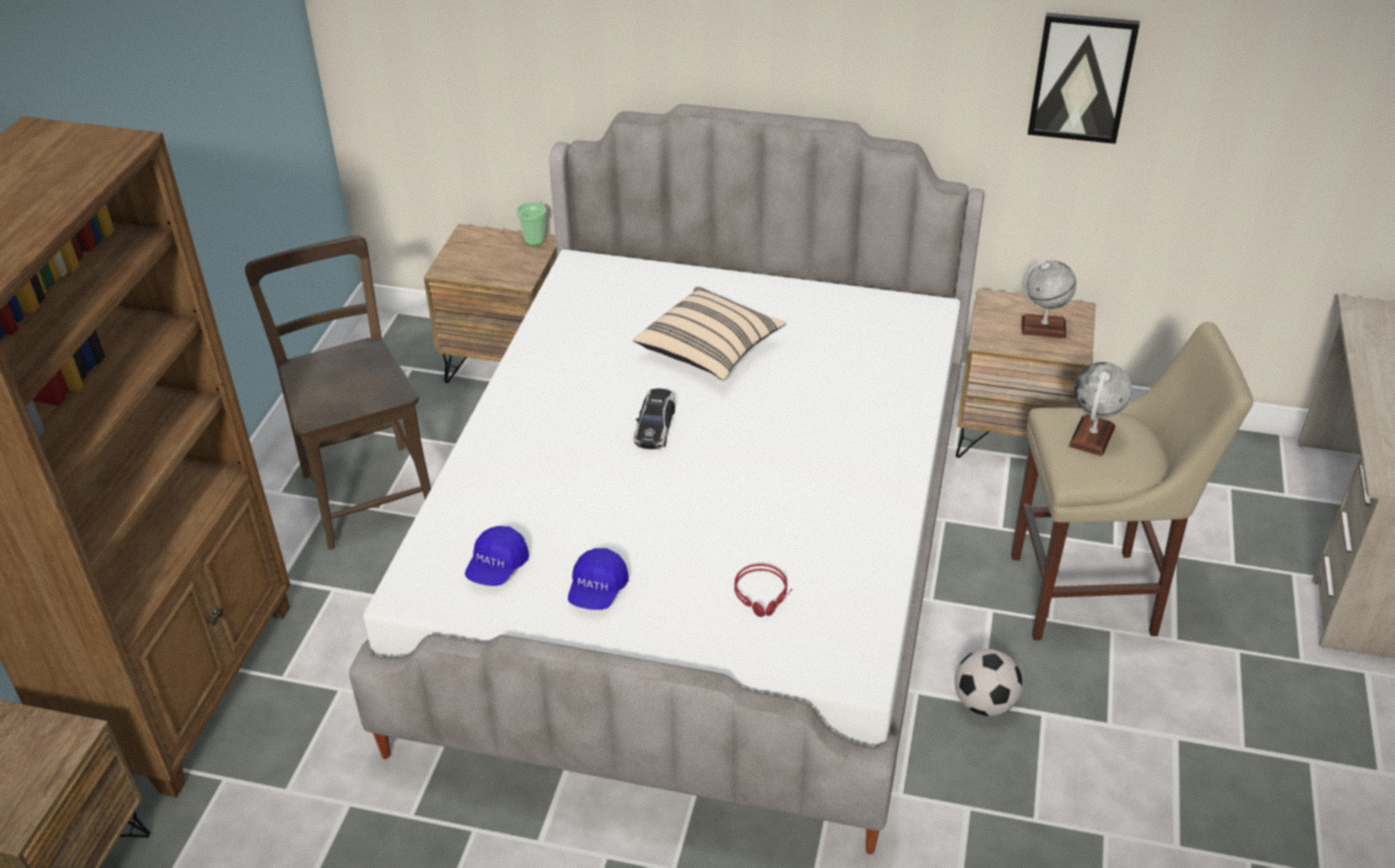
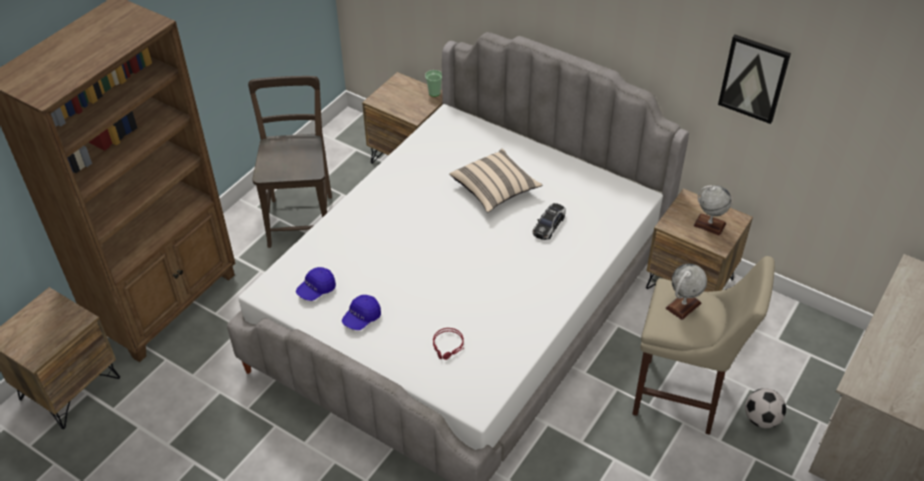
camera: 20 degrees right, 5 degrees up
toy car [634,388,675,449] -> toy car moved to [533,203,566,240]
football [955,649,1022,716] -> football moved to [745,388,786,428]

